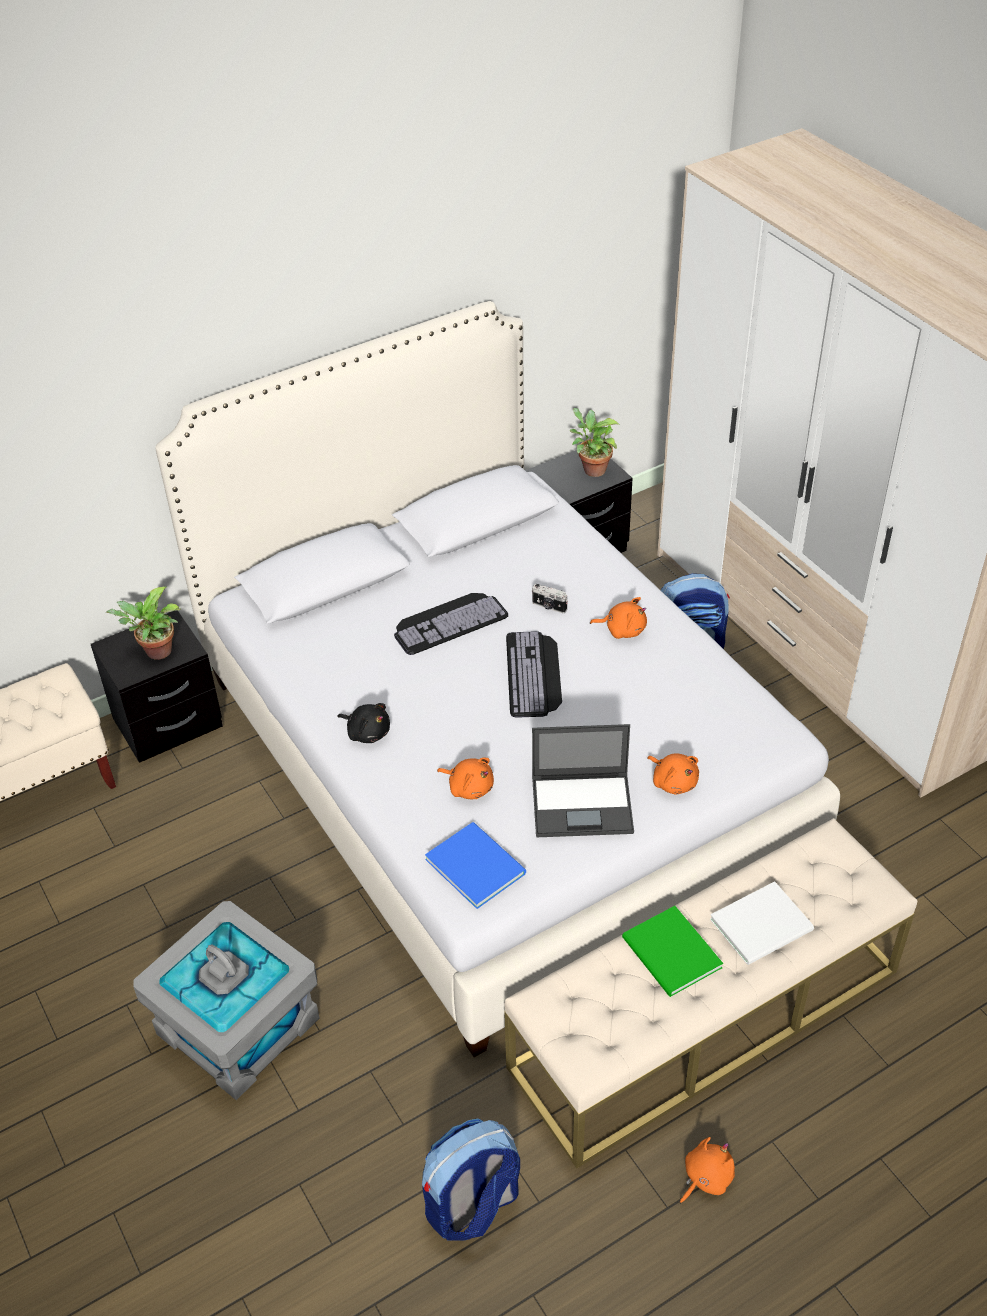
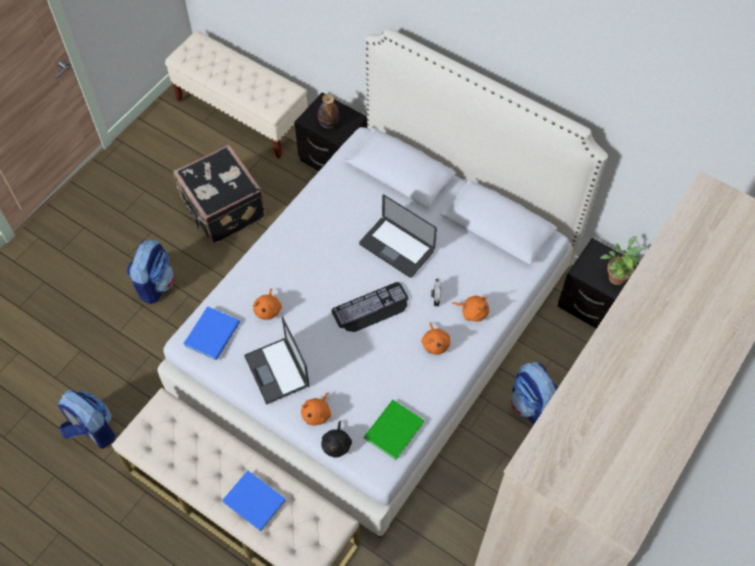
camera: 65 degrees right, 15 degrees up
potted plant [106,586,180,660] -> bottle [318,94,340,129]
grey storage box [133,901,319,1100] -> backpack [127,239,175,304]
black plush toy [338,703,390,743] -> black plush toy moved to [321,421,352,458]
keyboard [394,593,508,655] -> laptop [359,194,437,278]
green book [622,906,723,997] -> green book moved to [364,400,425,460]
orange plush toy [680,1137,735,1204] -> orange plush toy moved to [452,296,489,322]
white book [710,881,814,965] -> blue book [222,470,286,531]
none -> black suitcase [173,144,266,244]

